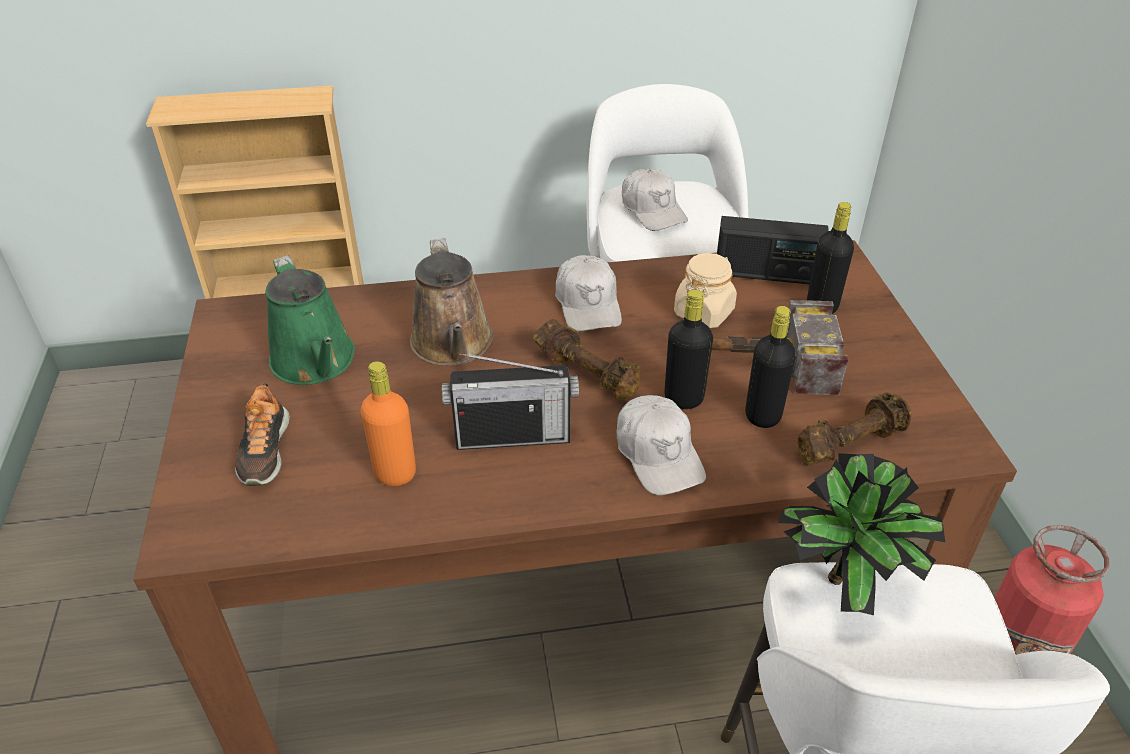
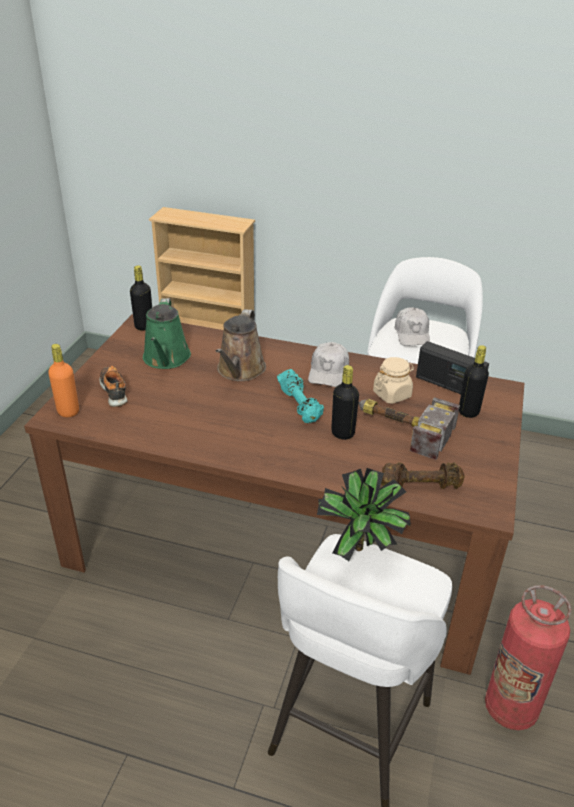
camera: 25 degrees right, 5 degrees down
shoe [235,383,290,486] -> shoe turned 135 degrees clockwise [99,366,127,407]
orange bottle [361,361,416,486] -> orange bottle moved to [48,344,79,417]
radio [442,353,579,450] -> none
brown dumbbell [532,319,640,400] -> turquoise dumbbell [277,369,324,423]
white cap [617,395,706,495] -> none
black bottle [745,306,796,428] -> black bottle moved to [130,265,152,331]

